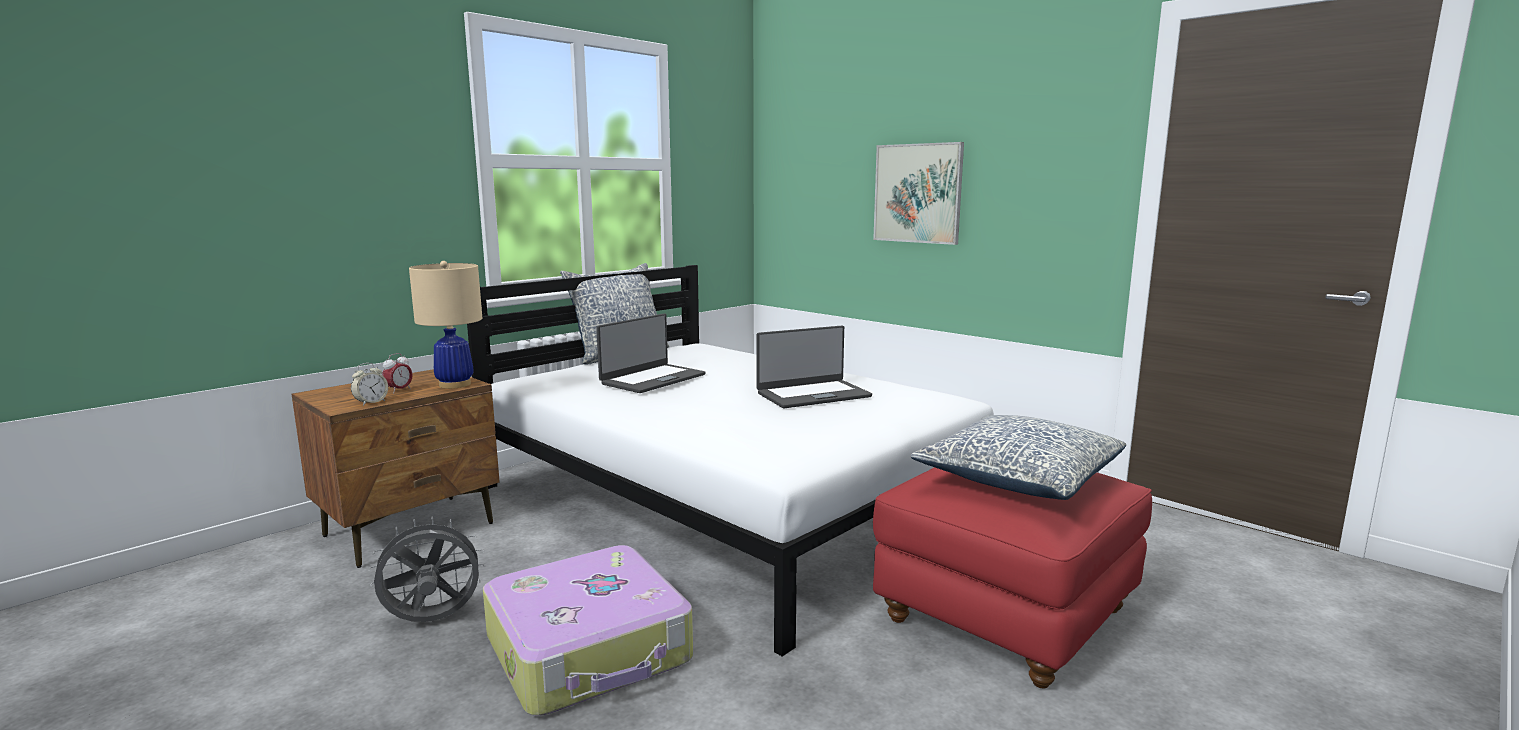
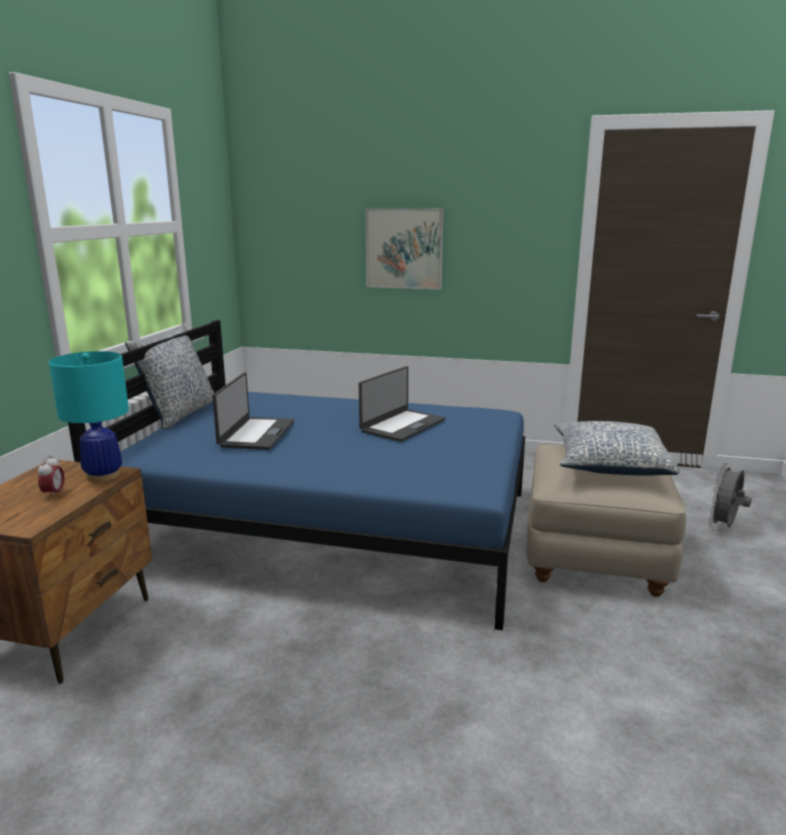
camera: 30 degrees left, 5 degrees up
alarm clock [351,363,388,406] -> none
grey fan [368,516,485,622] -> grey fan moved to [708,463,752,527]
beige table lamp [409,261,482,389] -> turquoise table lamp [49,351,129,482]
white bed [467,265,994,656] -> blue bed [68,320,525,631]
suitcase [483,545,693,715] -> none
red ottoman [873,467,1152,689] -> beige ottoman [527,444,686,597]

